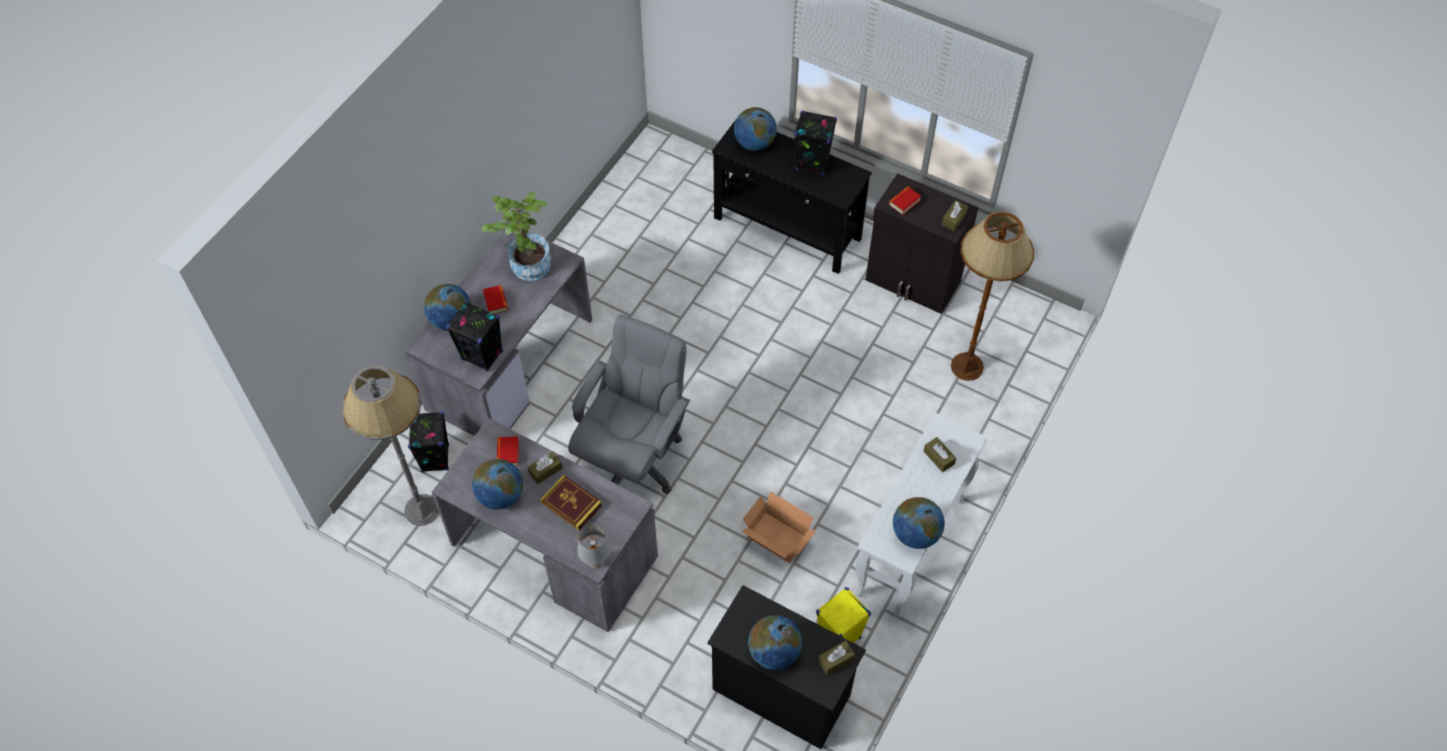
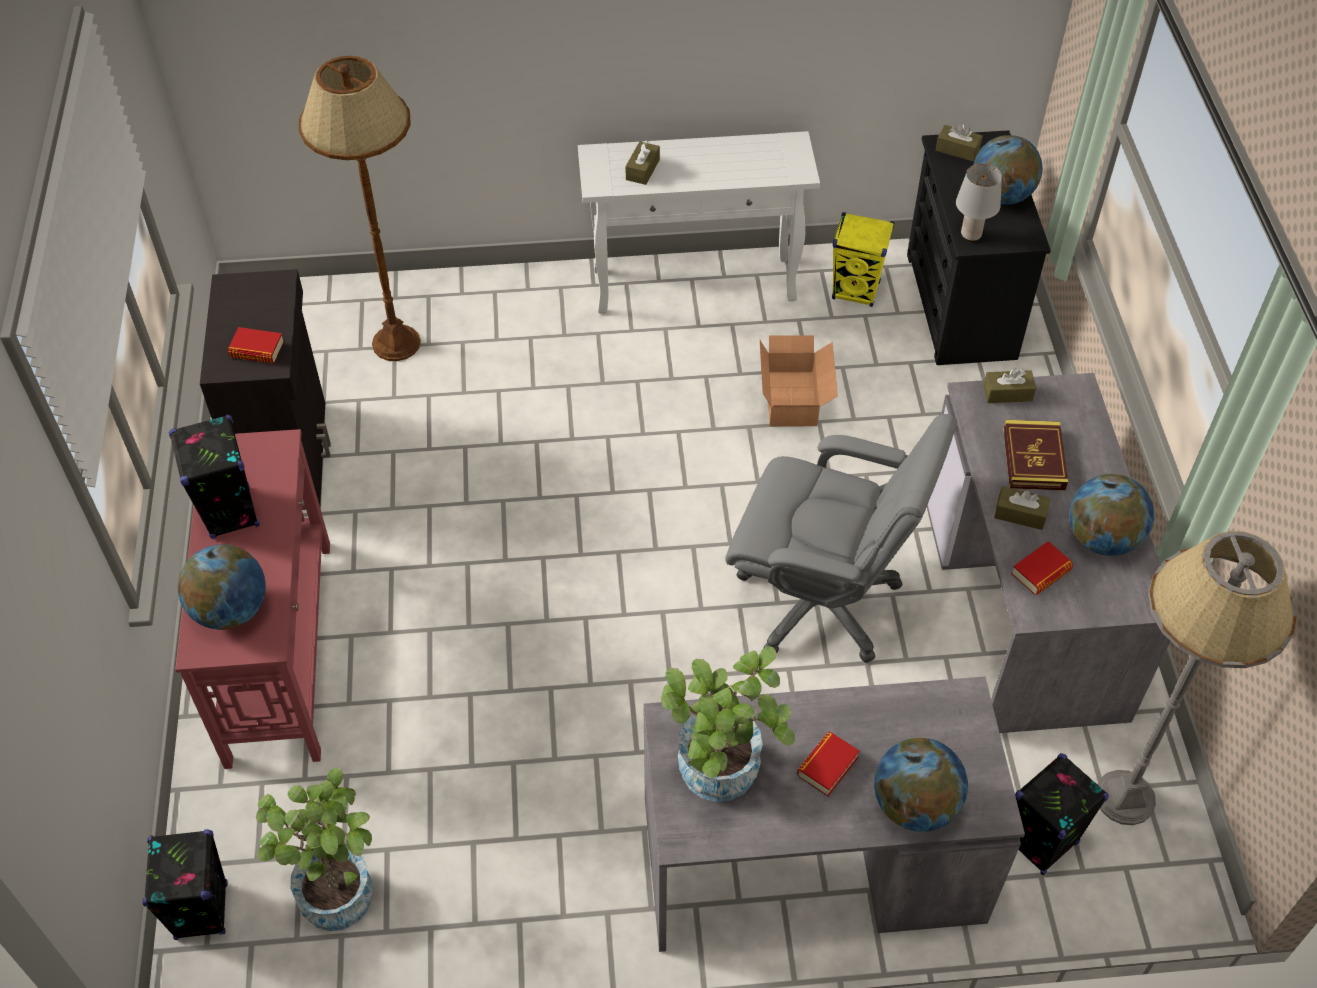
camera: 125 degrees left, 5 degrees down
black speaker [446,301,503,372] -> black speaker moved to [142,829,228,940]
grey office chair [568,315,690,494] -> grey office chair turned 150 degrees counterclockwise [725,414,957,663]
grey table lamp [577,526,611,569] -> grey table lamp moved to [956,163,1002,241]
black console table [712,120,872,274] -> red console table [175,429,330,769]
globe [893,497,945,549] -> none
brown tissue box [942,200,968,231] -> brown tissue box moved to [983,368,1036,403]
none -> potted plant [256,768,372,931]

